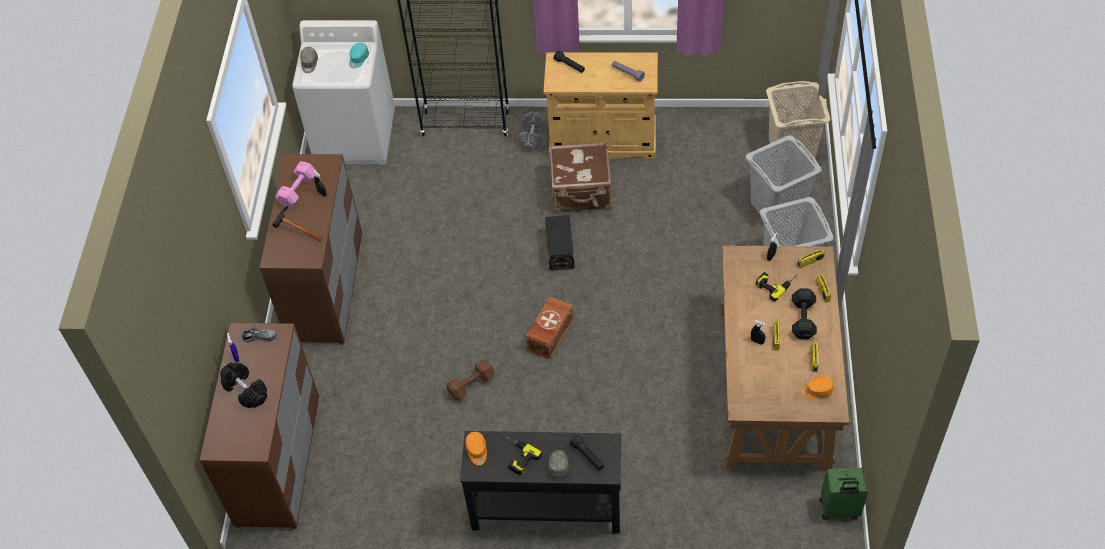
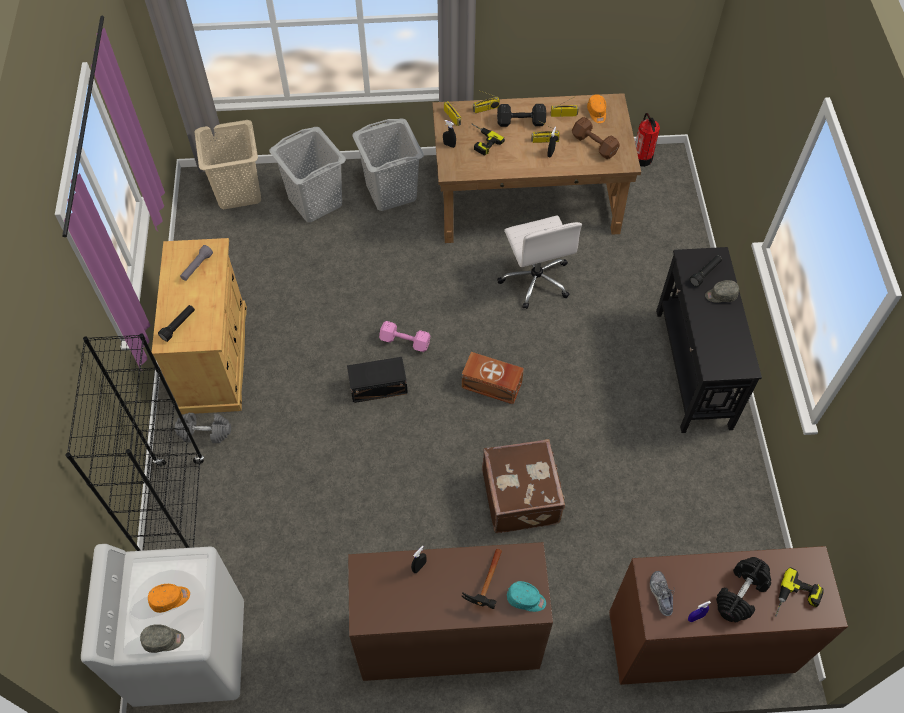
camera: 100 degrees left, 5 degrees up
pink dumbbell [276,161,316,207] -> pink dumbbell moved to [379,321,431,352]
turquoise cap [349,42,369,69] -> turquoise cap moved to [507,581,546,612]
brown dumbbell [446,359,495,400] -> brown dumbbell moved to [572,117,620,159]
orange cap [465,432,487,465] -> orange cap moved to [148,584,190,613]
power drill [504,435,542,475] -> power drill moved to [775,567,824,617]
brown suitcase [549,142,612,212] -> brown suitcase moved to [482,439,565,533]
green suitcase [820,468,868,520] -> fire extinguisher [635,113,660,167]
none -> white office chair [497,215,582,309]

